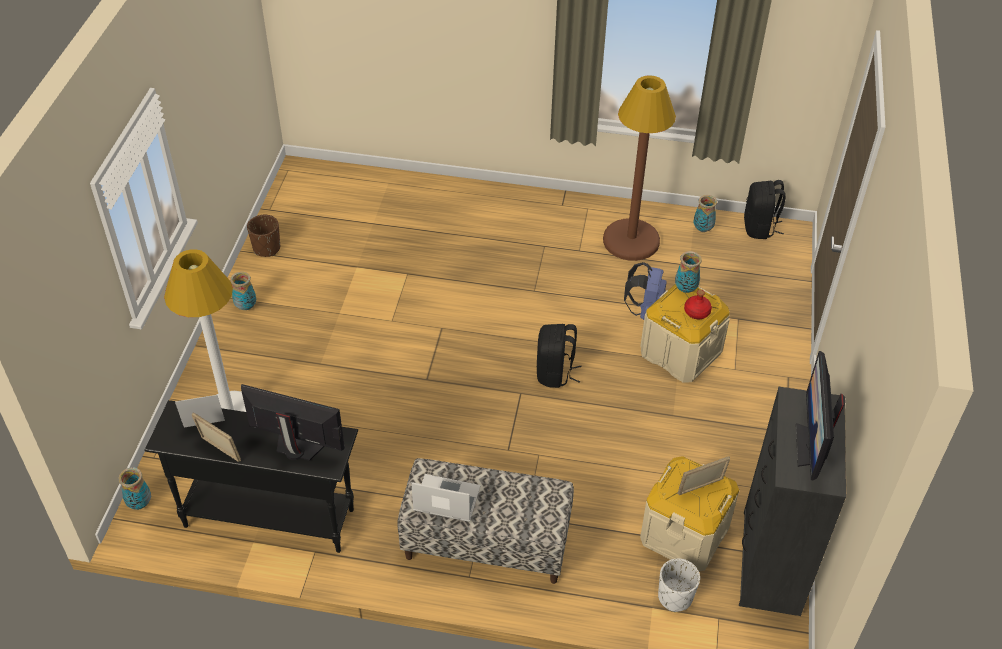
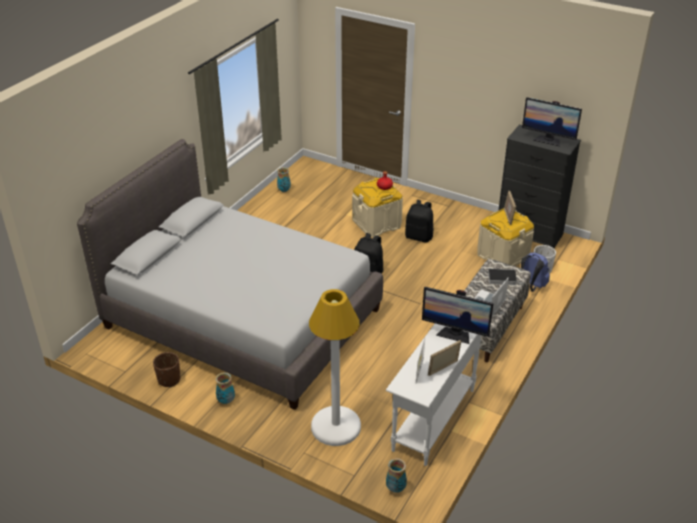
camera: 70 degrees left, 10 degrees down
black console table [145,400,358,553] -> white console table [386,323,481,466]
monitor [241,384,345,461] -> monitor turned 105 degrees counterclockwise [422,287,493,344]
brown floor lamp [603,75,676,261] -> none
blue backpack [624,262,667,320] -> blue backpack moved to [521,252,550,292]
vase [675,251,702,293] -> none
black backpack [744,180,786,239] -> black backpack moved to [405,200,433,243]
none -> grey bed [77,139,383,410]
none -> book [485,268,517,285]

